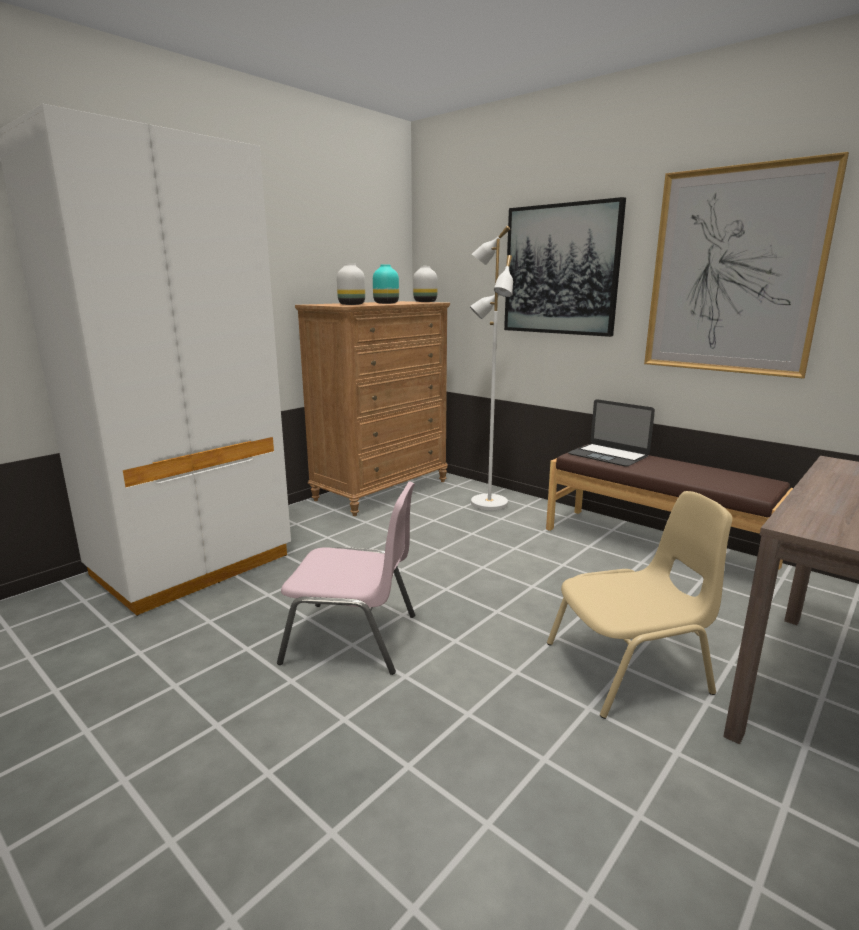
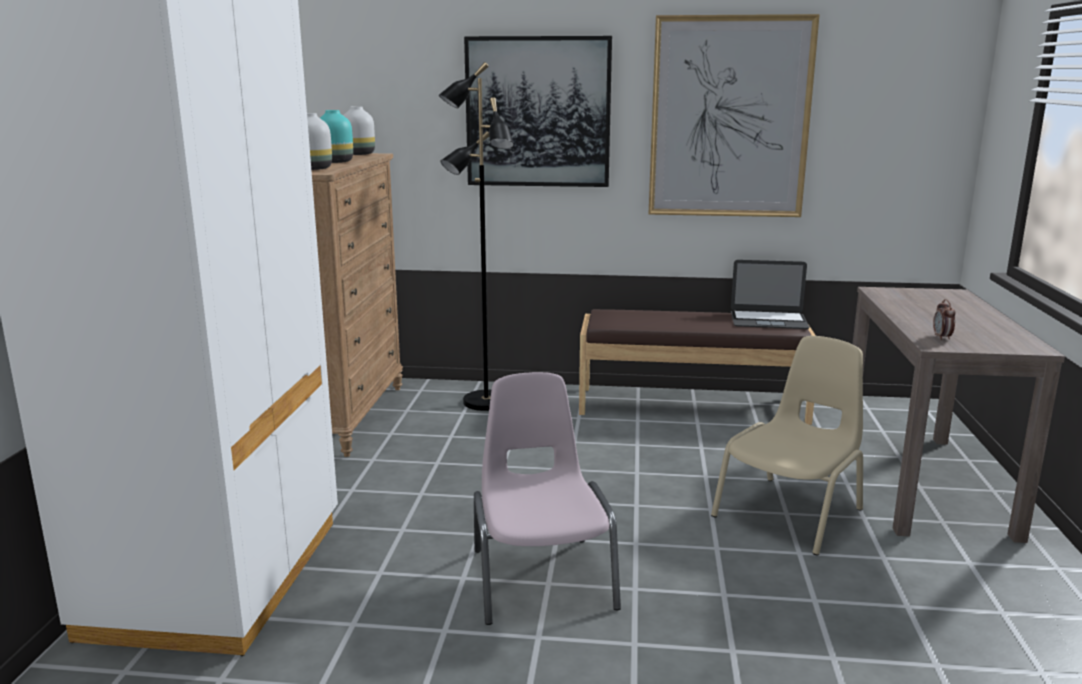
camera: 35 degrees left, 0 degrees up
pink chair [277,482,415,675] -> pink chair turned 75 degrees counterclockwise [474,372,621,625]
white floor lamp [470,226,513,511] -> black floor lamp [439,62,514,411]
laptop [568,399,655,467] -> laptop moved to [731,260,809,329]
none -> alarm clock [933,299,955,340]

